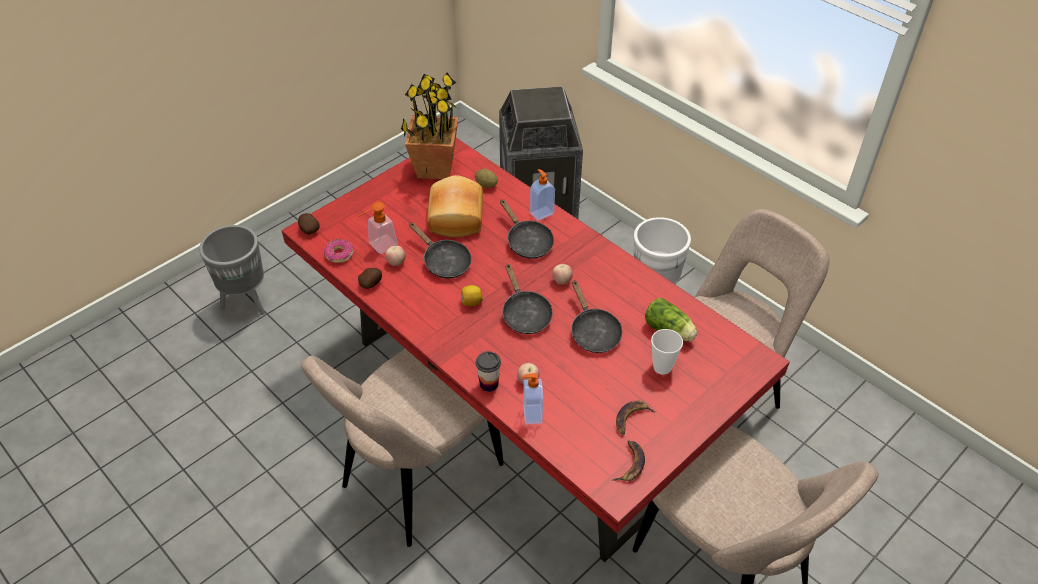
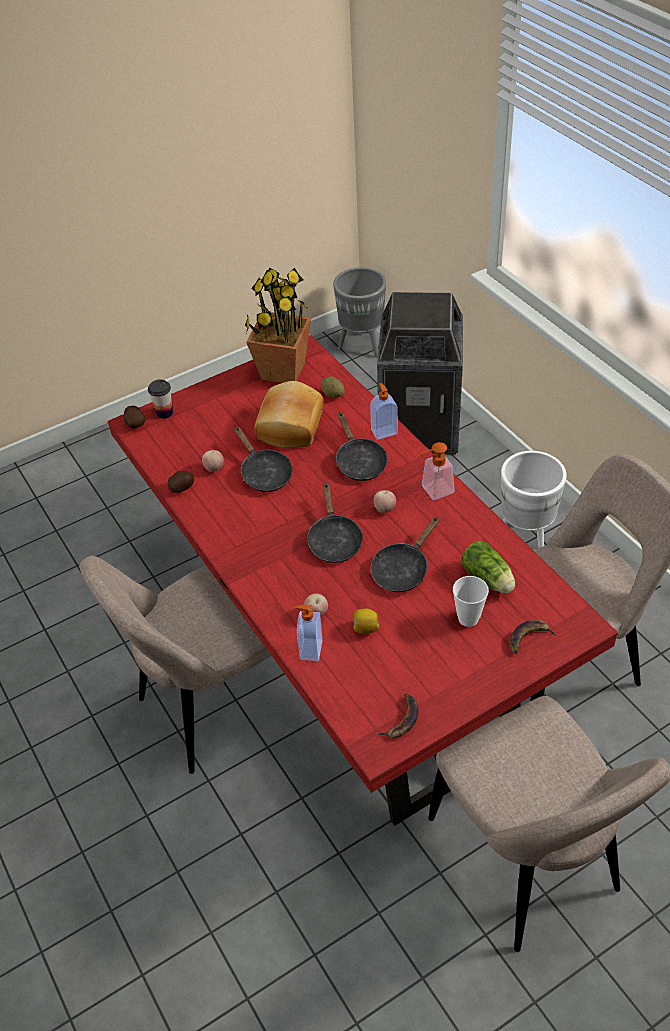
camera: 15 degrees right, 0 degrees up
grey planter [199,225,265,315] -> grey planter moved to [333,267,386,357]
donut [324,239,354,263] -> none
soap dispenser [358,202,398,254] -> soap dispenser moved to [416,442,455,500]
lemon [461,285,483,306] -> lemon moved to [353,609,379,634]
cup [476,351,501,392] -> cup moved to [148,379,173,419]
black frying pan [571,281,622,353] -> black frying pan turned 45 degrees clockwise [371,517,439,592]
banana [616,400,656,435] -> banana moved to [510,620,557,654]

